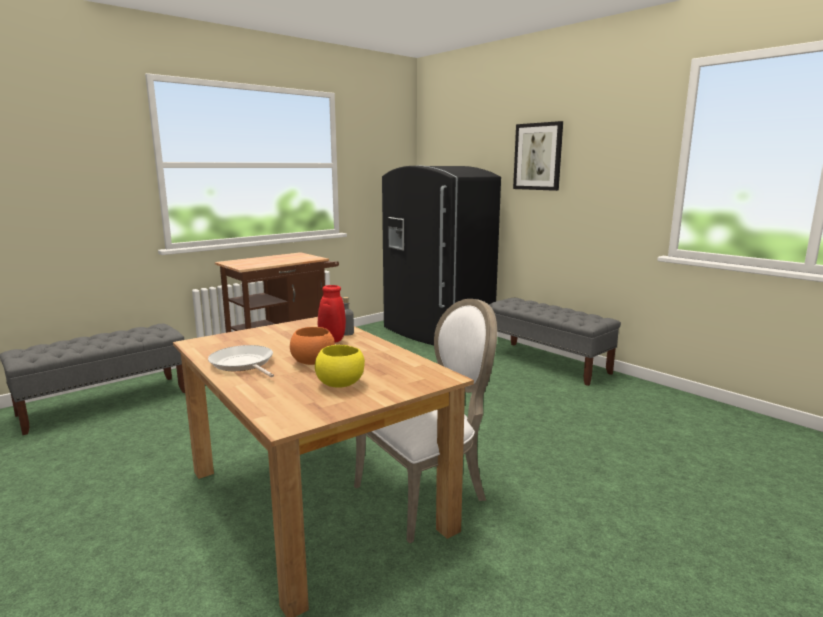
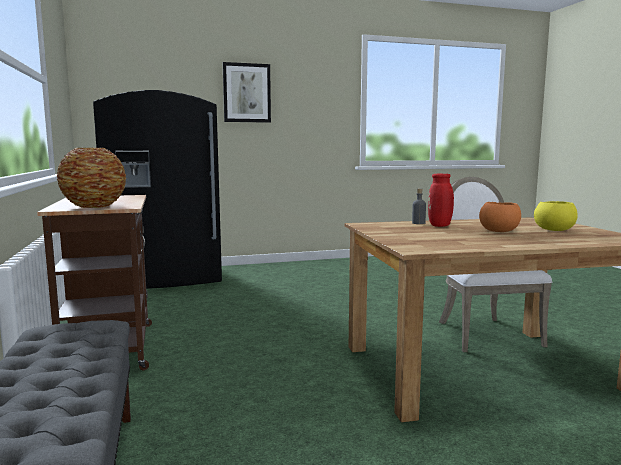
camera: 65 degrees left, 5 degrees down
frying pan [208,345,274,377] -> none
grey bench [489,298,621,386] -> none
none -> vase [57,148,126,208]

